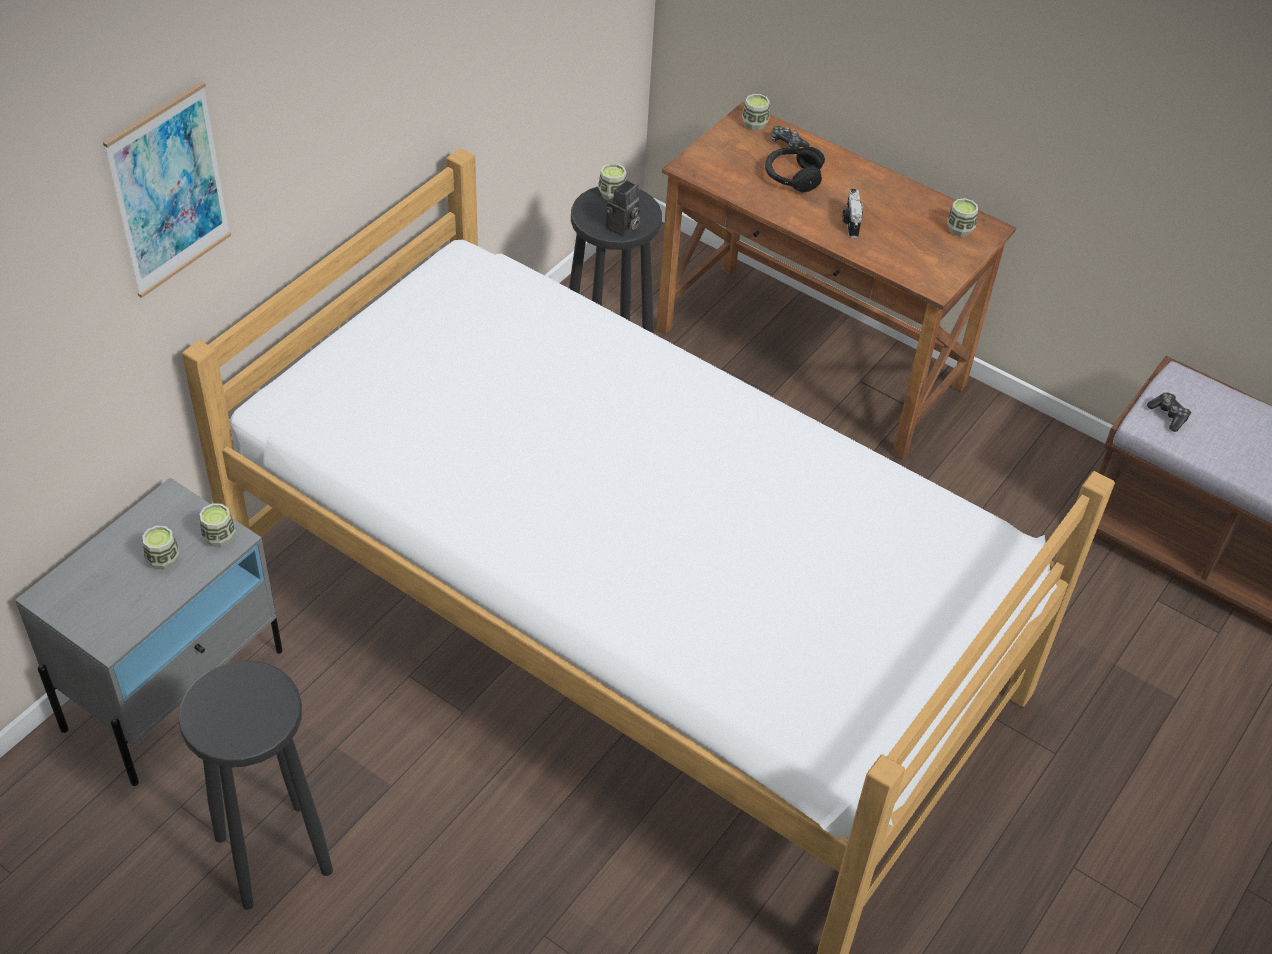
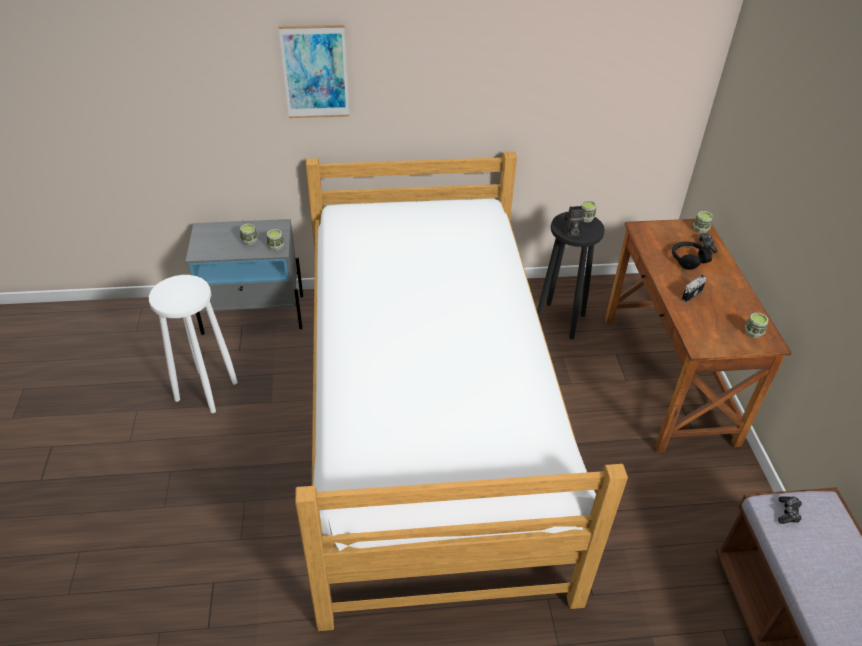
camera: 50 degrees right, 5 degrees down
black stool [178,660,333,910] -> white stool [149,275,238,413]

